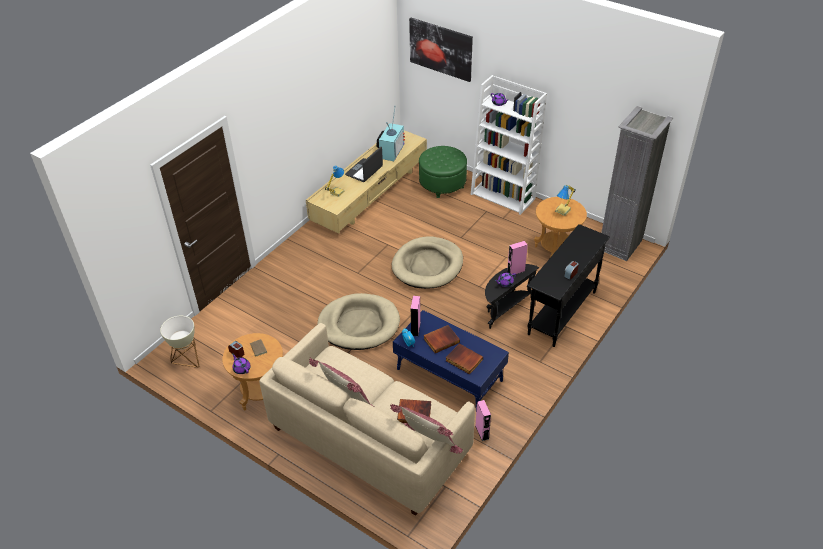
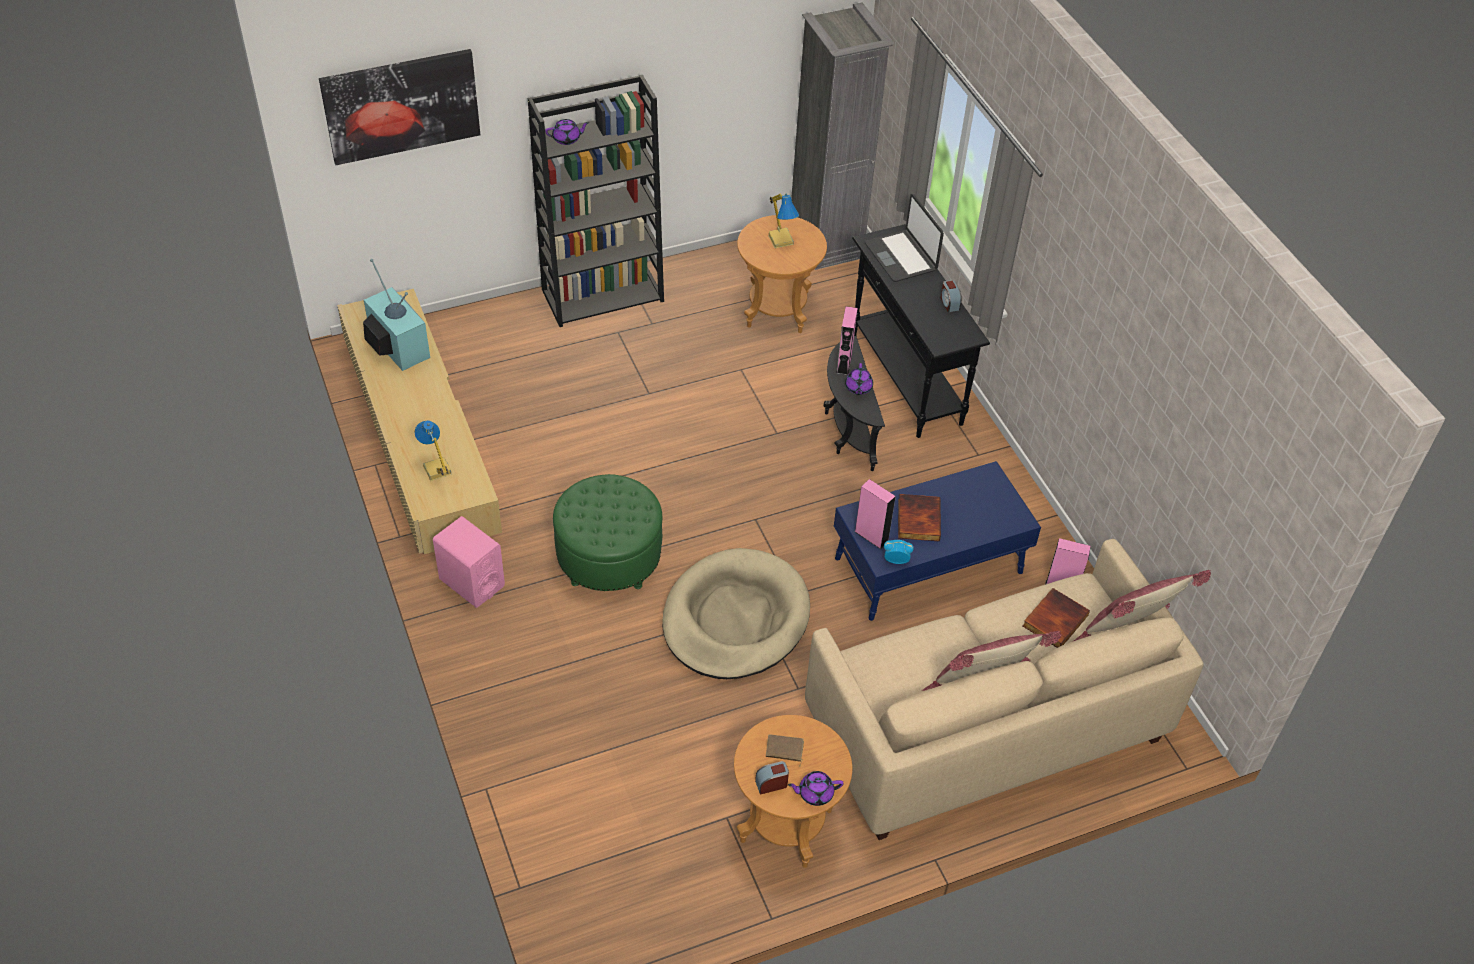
camera: 60 degrees left, 5 degrees up
planter [160,316,199,368] -> none
laptop [345,147,383,182] -> laptop moved to [865,194,944,282]
beige dog bed [392,237,463,289] -> none
green ottoman [419,146,467,198] -> green ottoman moved to [553,474,662,591]
book [445,343,483,375] -> none
white bookcase [471,75,547,215] -> black bookcase [528,75,664,327]
none -> pink speaker [433,516,505,608]

